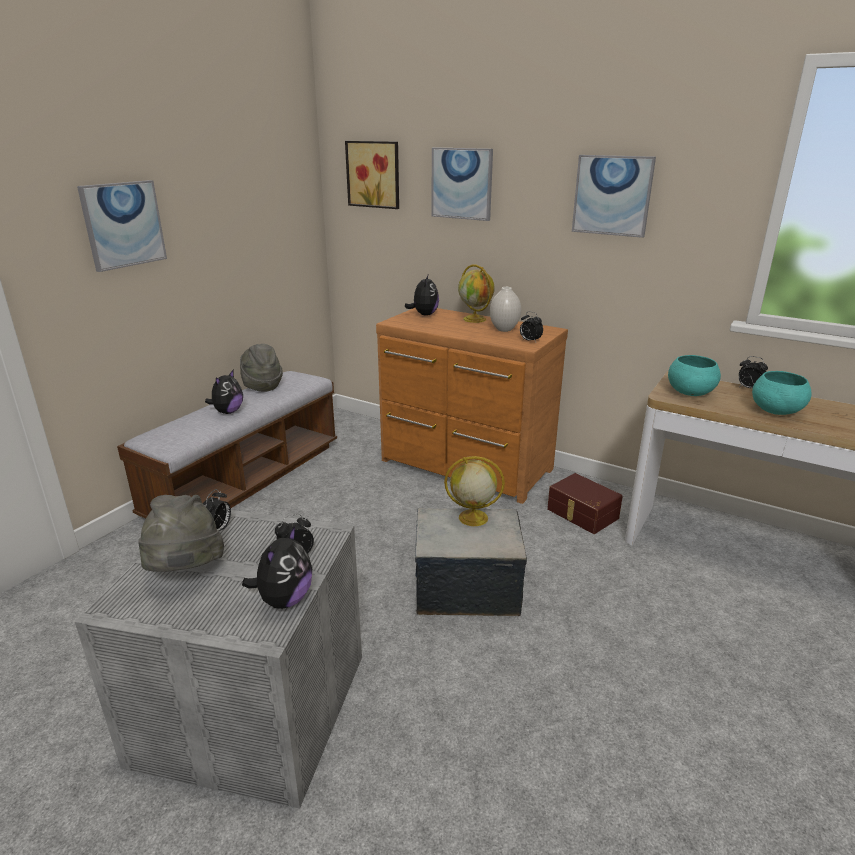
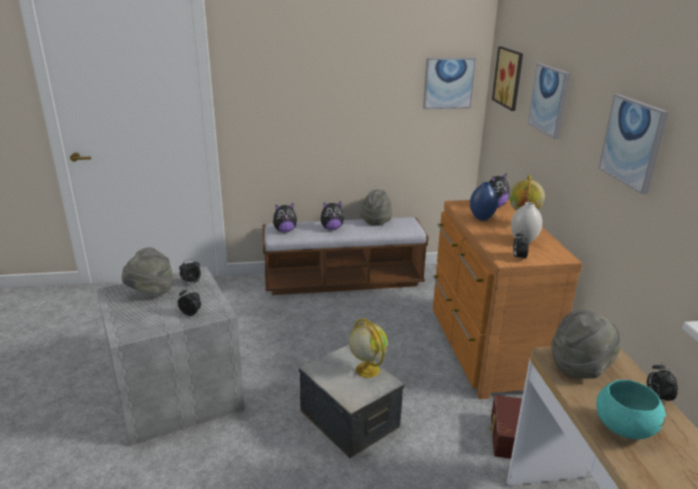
camera: 50 degrees right, 0 degrees up
picture [77,180,167,272] -> picture moved to [423,58,476,109]
plush toy [242,526,312,609] -> plush toy moved to [273,203,297,233]
turquoise bowl [668,355,721,396] -> grey hat [551,310,620,379]
none -> blue vase [470,182,498,221]

